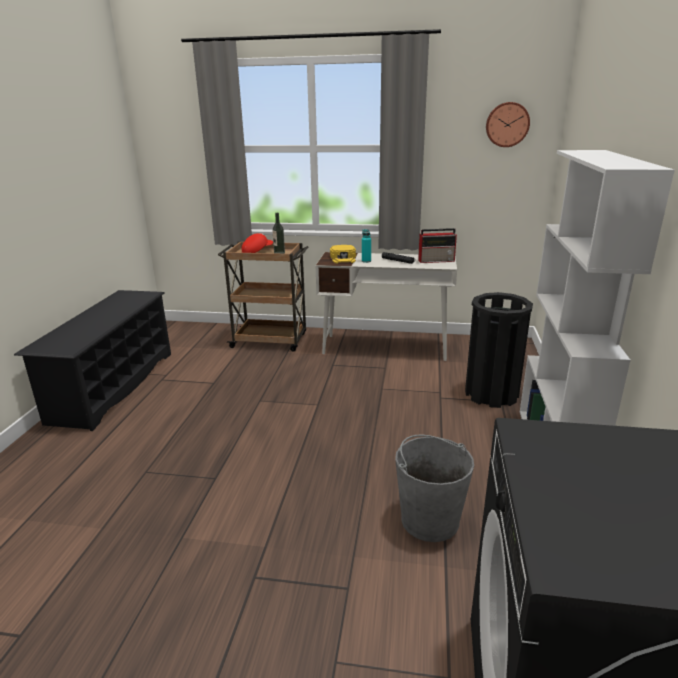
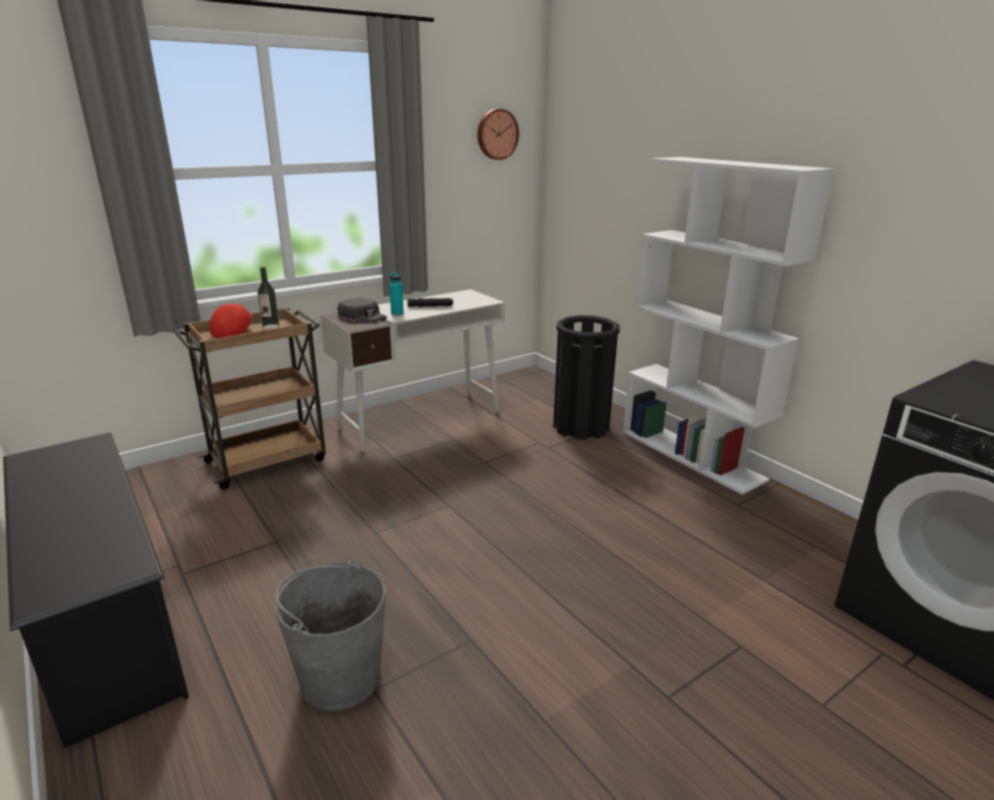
camera: 45 degrees left, 0 degrees up
yellow cap [330,245,356,263] -> black cap [337,297,387,324]
grey bucket [395,435,474,542] -> grey bucket moved to [275,560,386,711]
radio [418,228,457,263] -> none

